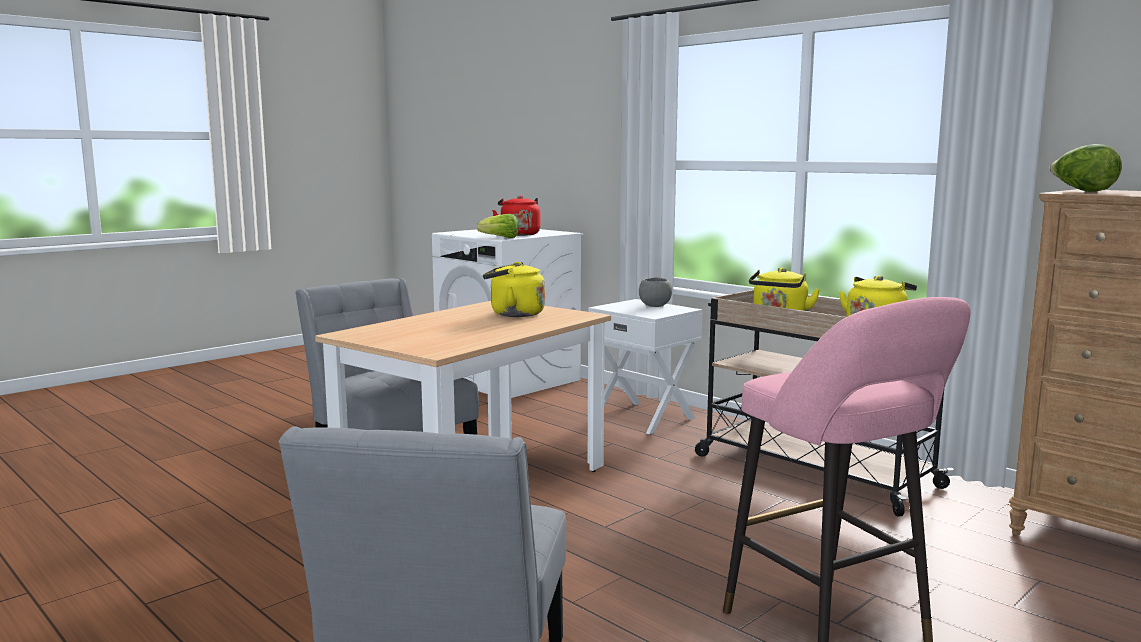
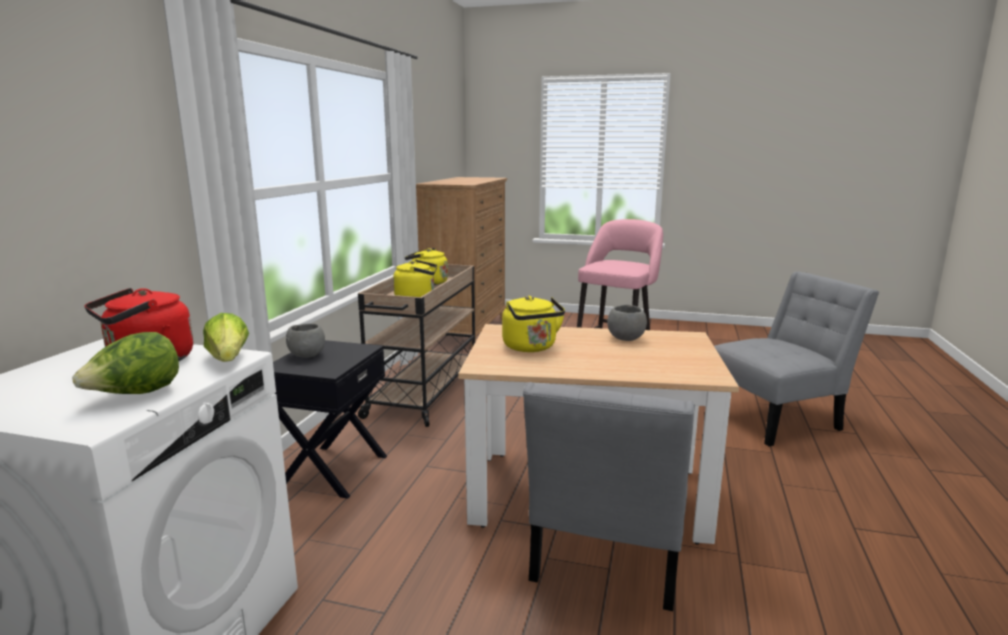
camera: 120 degrees left, 5 degrees up
white nightstand [588,299,703,434] -> black nightstand [273,340,387,499]
lettuce [1049,144,1122,192] -> lettuce moved to [72,332,179,394]
none -> grey bowl [607,305,647,341]

